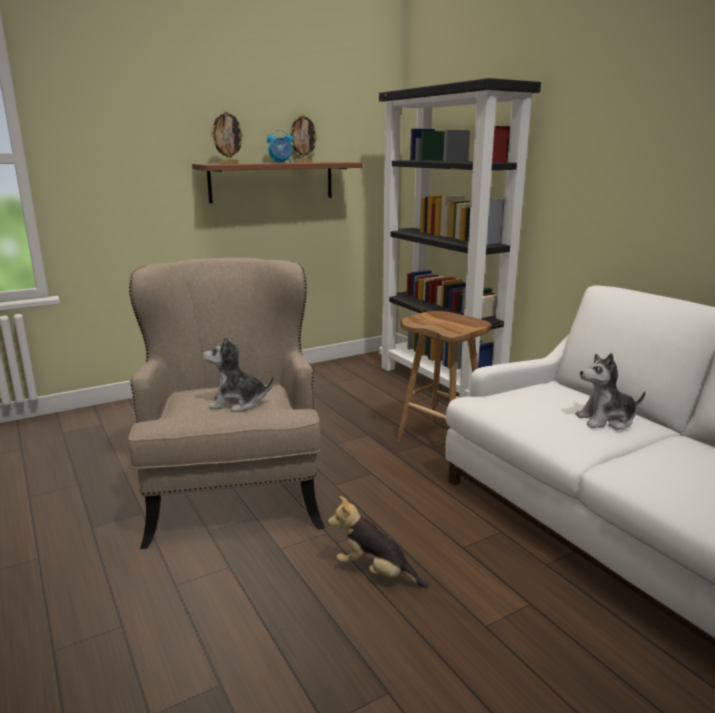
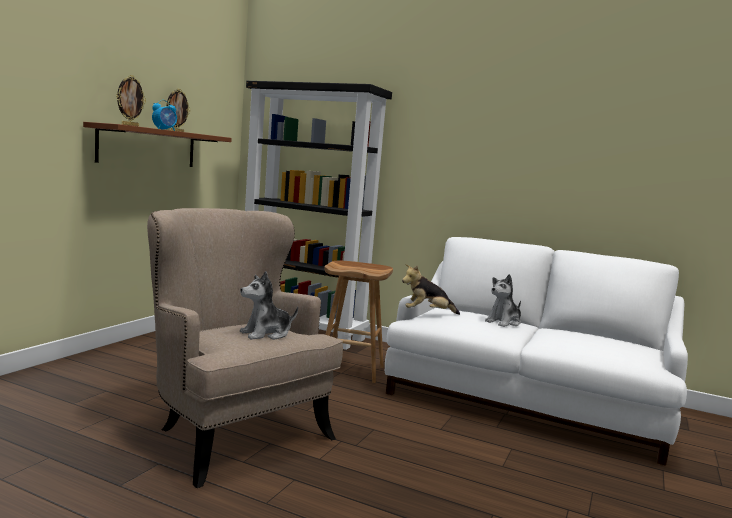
camera: 35 degrees left, 10 degrees down
plush toy [328,496,429,588] -> plush toy moved to [402,264,460,315]

